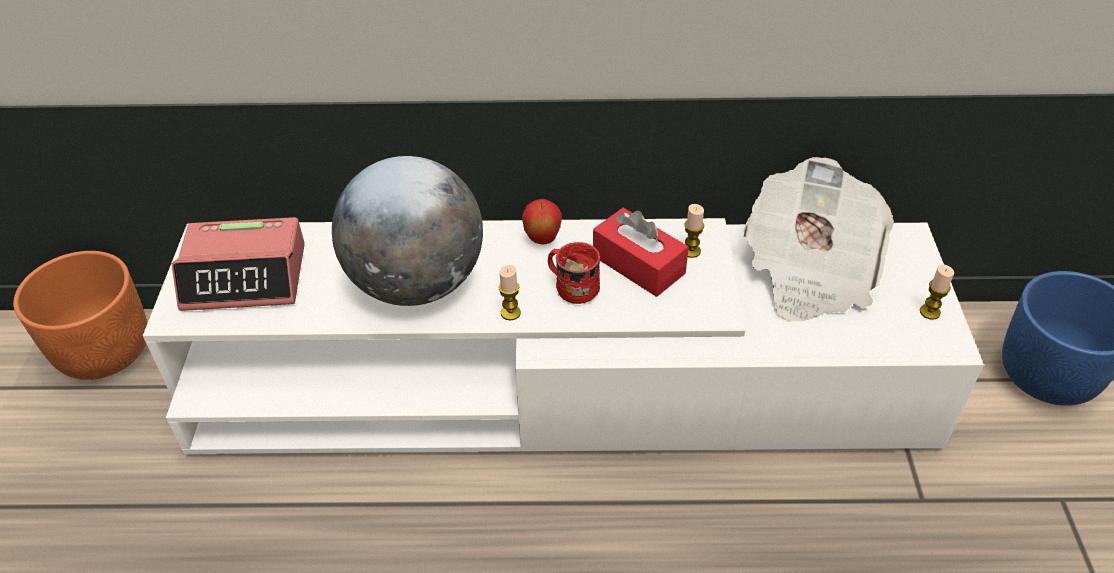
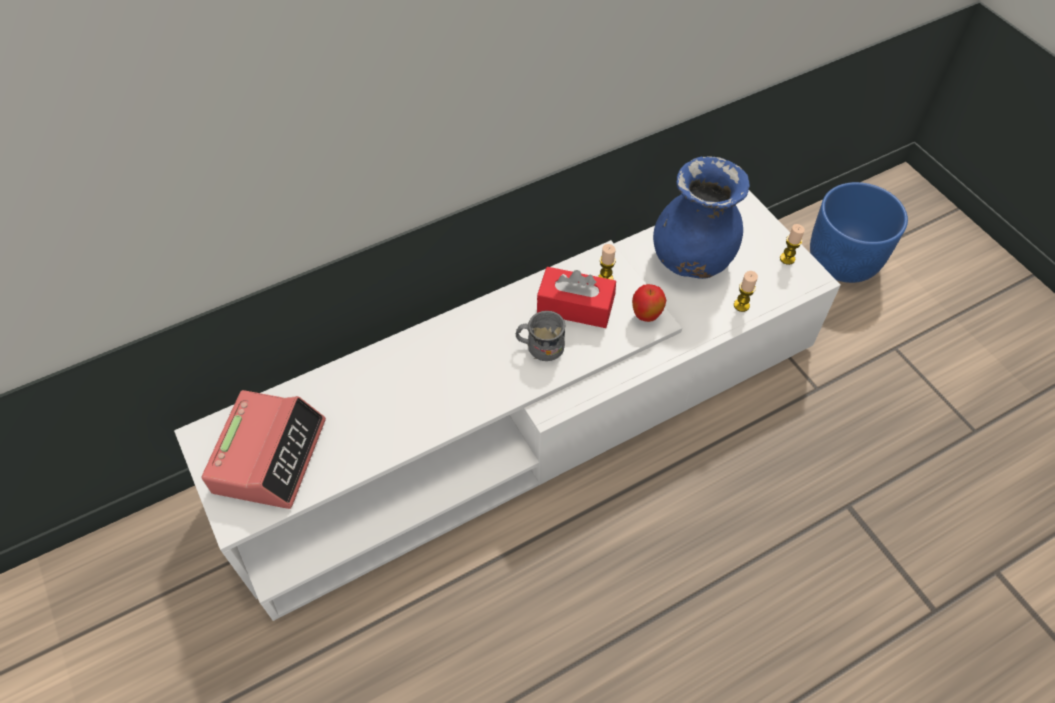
camera: 30 degrees left, 10 degrees up
orange planter [13,251,147,380] -> none
alarm clock [172,217,305,311] -> alarm clock turned 45 degrees counterclockwise [201,390,326,509]
globe [332,156,483,306] -> none
candle [498,265,521,320] -> candle moved to [734,271,758,312]
apple [522,199,562,244] -> apple moved to [632,284,666,322]
red mug [548,242,600,304] -> grey mug [516,311,566,361]
newspaper [744,157,894,322] -> blue vase [653,156,750,279]

